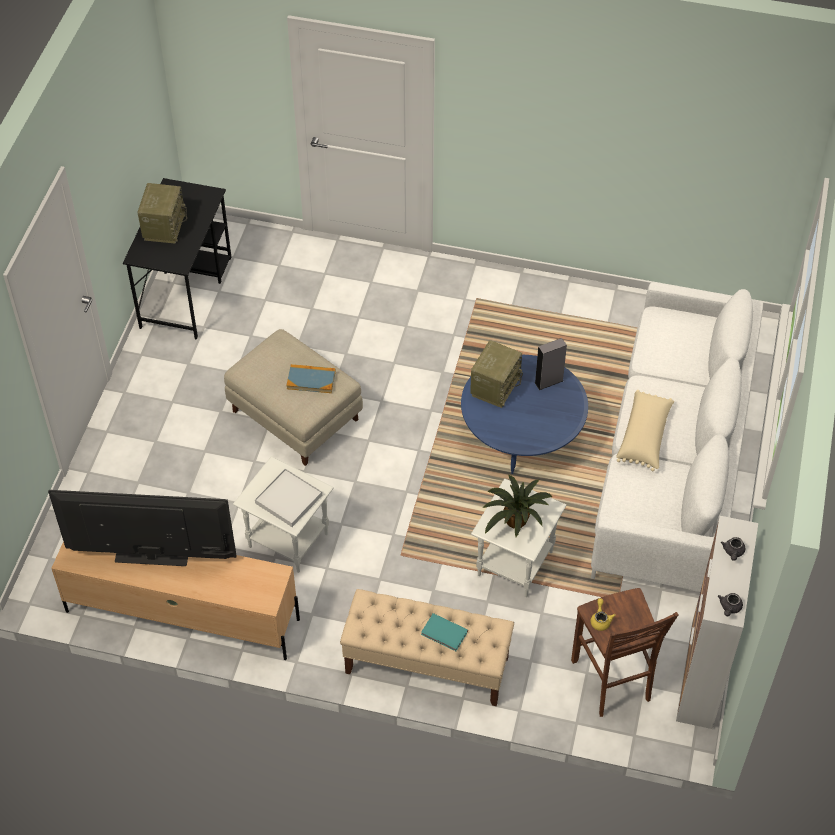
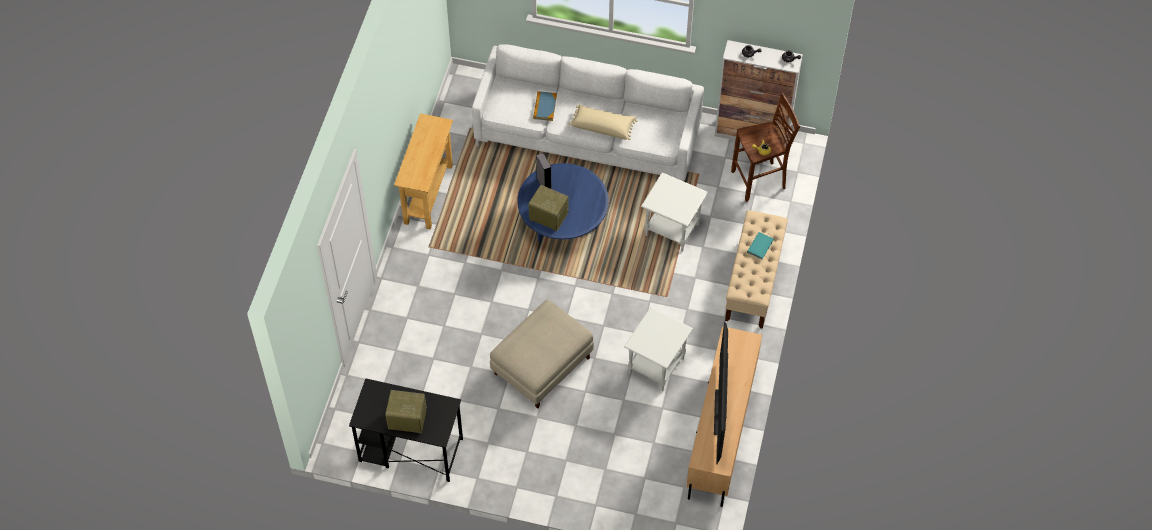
camera: 90 degrees left, 5 degrees up
white tray [255,468,322,527] -> none
book [286,364,336,393] -> book moved to [533,91,557,121]
potted plant [483,475,553,537] -> none
none -> beige console table [394,113,453,230]

